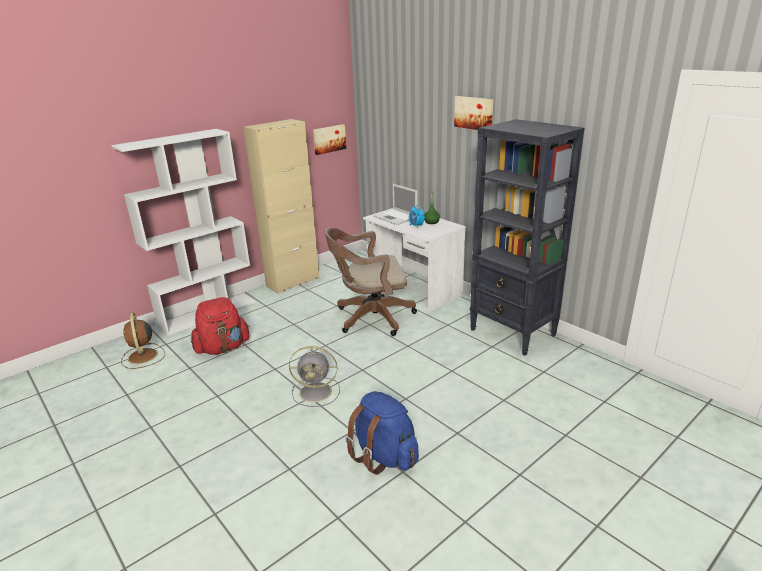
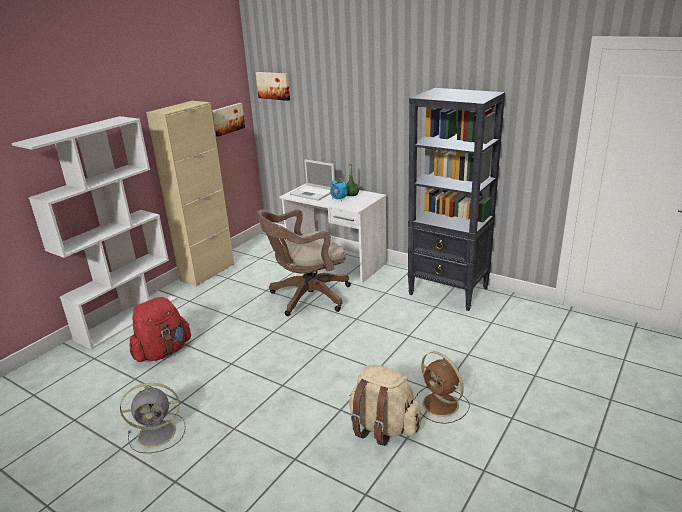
camera: 15 degrees left, 0 degrees up
brown fan [121,312,165,369] -> brown fan moved to [414,351,470,424]
grey fan [289,346,340,407] -> grey fan moved to [120,383,186,453]
blue backpack [346,391,419,475] -> beige backpack [349,365,421,446]
picture [454,96,493,130] -> picture moved to [256,72,290,101]

